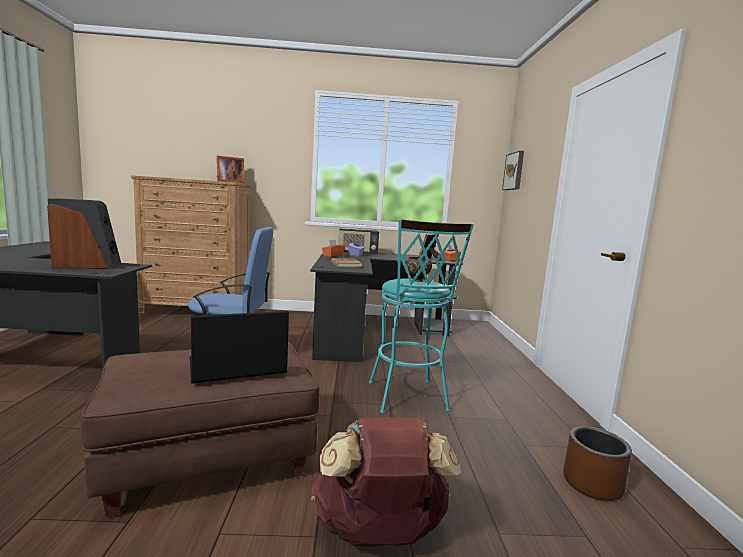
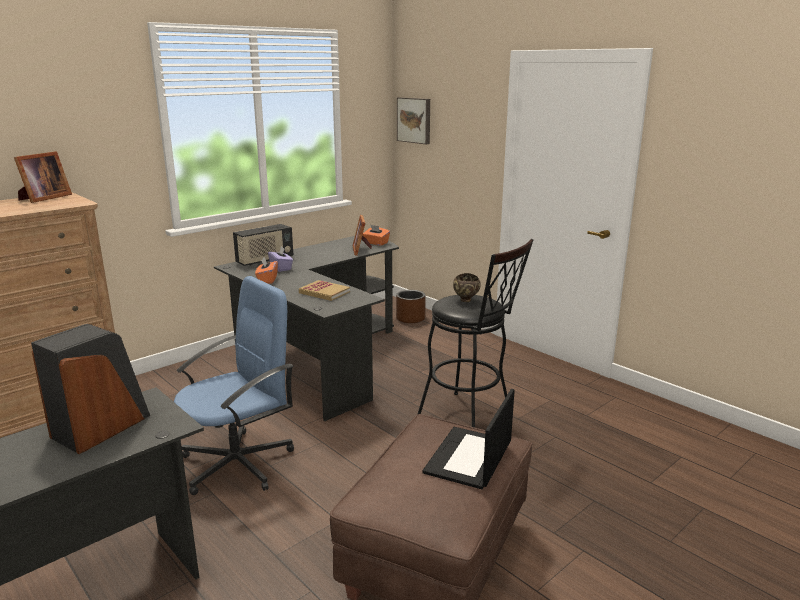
camera: 40 degrees left, 10 degrees up
brown backpack [311,417,461,547] -> none
turquoise stool [369,219,474,414] -> black stool [417,238,534,428]
brown planter [563,426,632,501] -> brown planter moved to [396,290,425,323]

